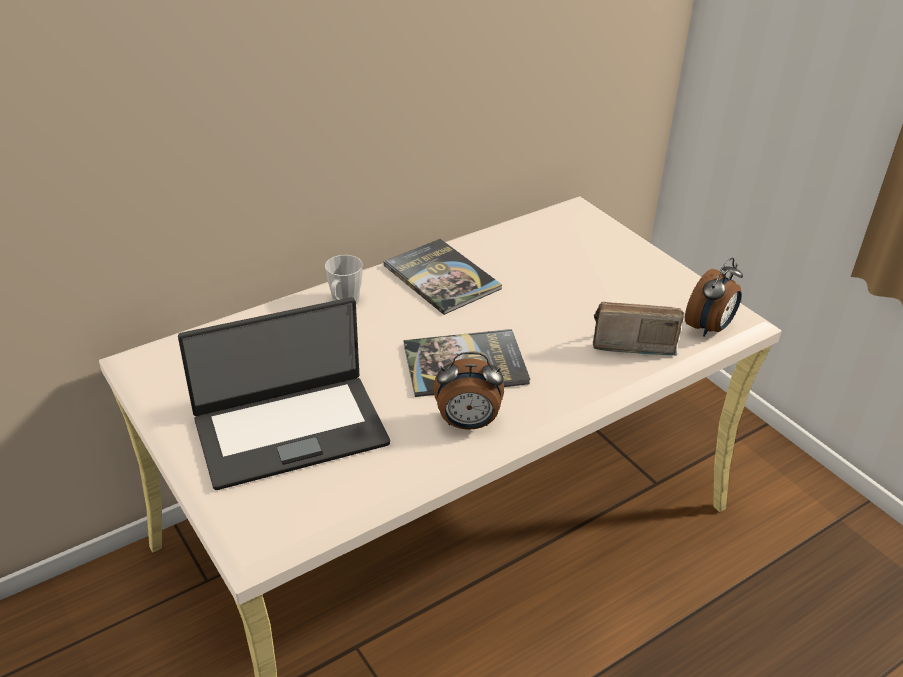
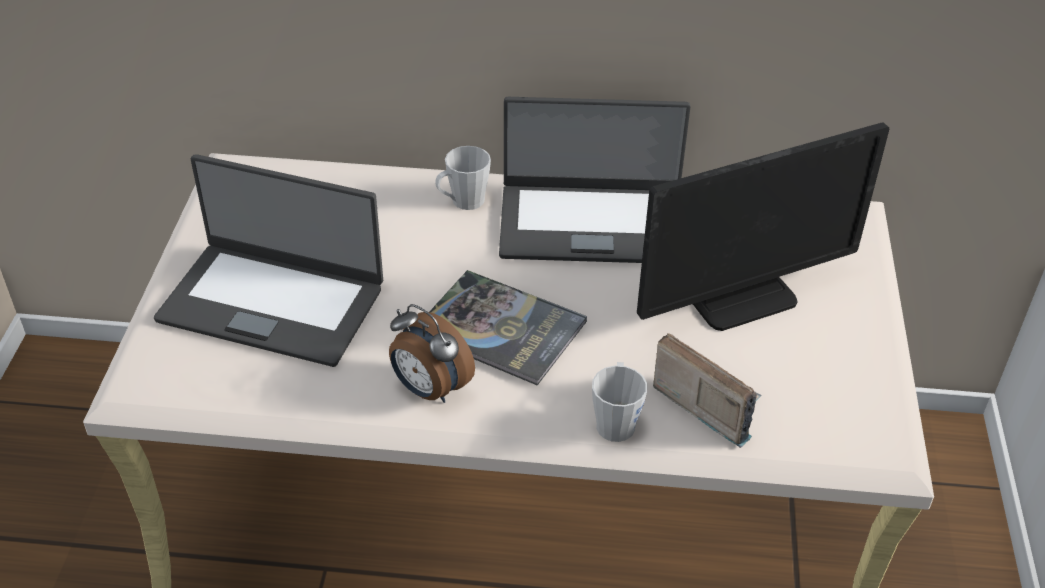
camera: 40 degrees right, 5 degrees up
book [383,239,502,315] -> laptop [499,97,690,263]
alarm clock [685,258,743,337] -> none
none -> grey mug [592,362,647,442]
none -> monitor [637,122,889,331]

